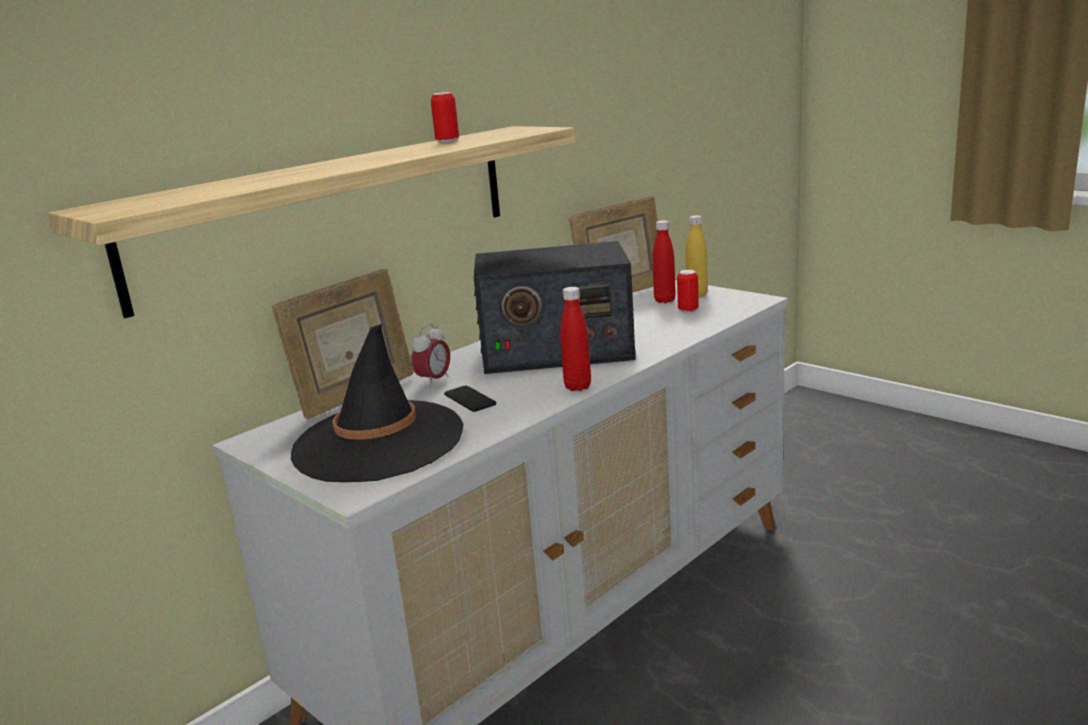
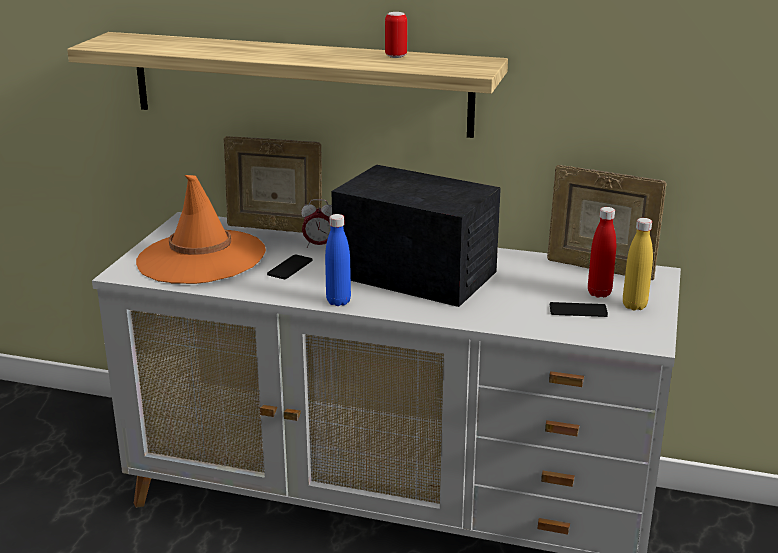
camera: 60 degrees right, 5 degrees up
black hat [291,324,464,482] -> orange hat [136,175,266,284]
radio [474,241,636,374] -> radio turned 150 degrees clockwise [331,164,501,307]
red bottle [560,287,591,391] -> blue bottle [325,214,351,306]
can [677,270,699,313] -> phone [550,302,608,317]

